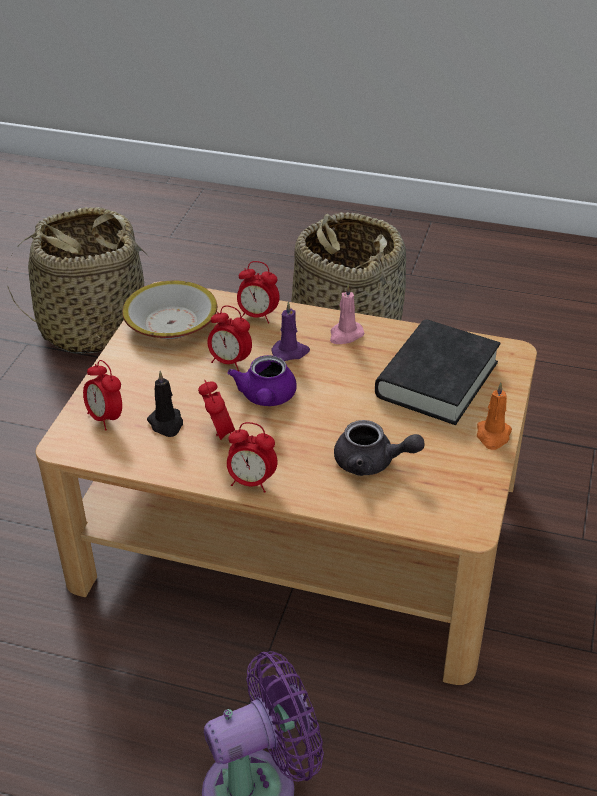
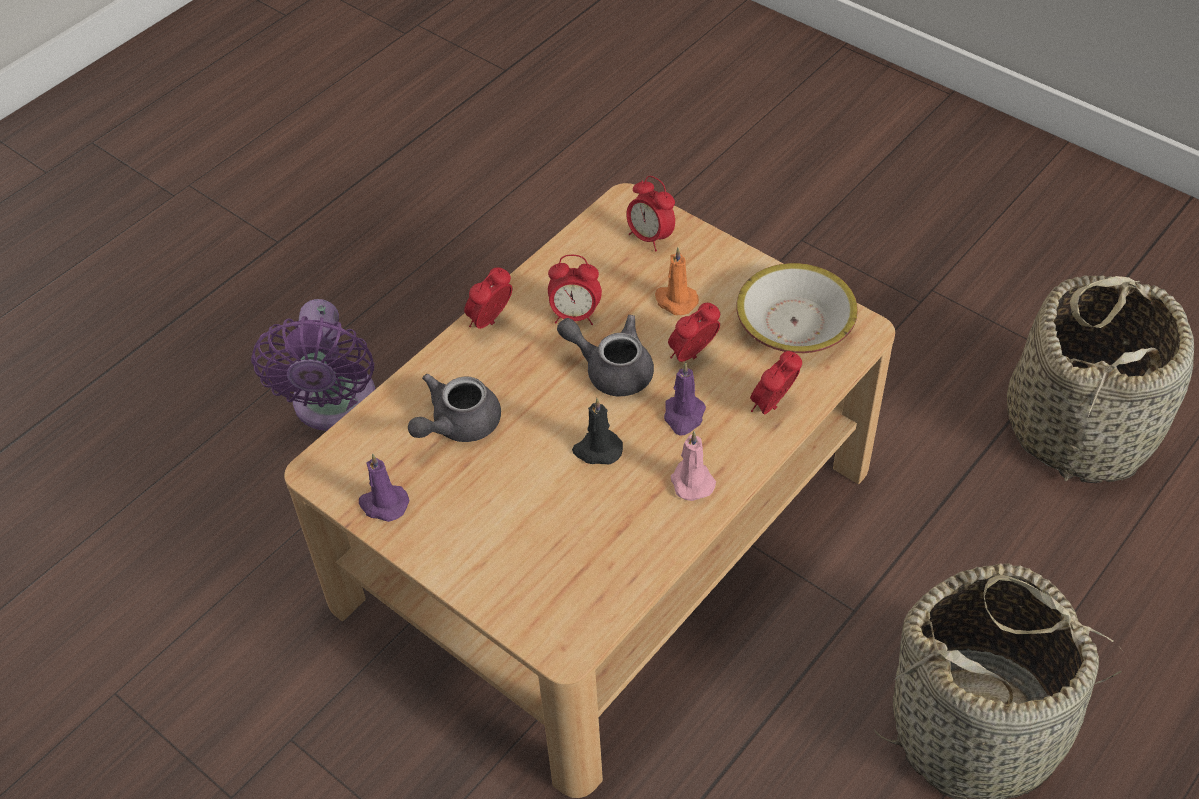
camera: 115 degrees right, 10 degrees up
alarm clock [83,360,122,431] -> alarm clock turned 120 degrees counterclockwise [626,176,675,252]
black candle [147,371,183,437] -> black candle moved to [572,398,623,464]
purple teapot [227,355,297,406] -> grey teapot [557,315,654,396]
black book [375,319,500,425] -> none
orange candle [477,383,512,450] -> orange candle moved to [655,247,699,315]
none -> purple candle [359,454,409,522]

